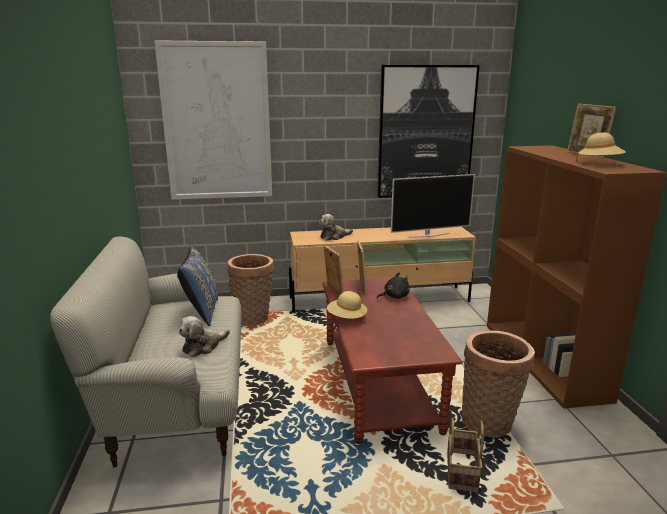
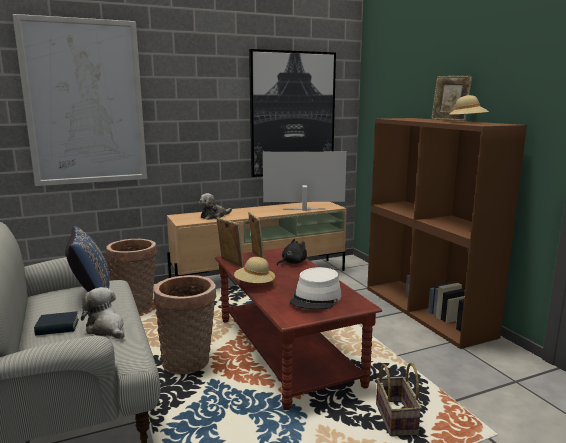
camera: 15 degrees left, 5 degrees down
plush toy [179,316,230,357] -> plush toy turned 105 degrees clockwise [81,287,125,339]
television [391,174,475,238] -> television turned 150 degrees counterclockwise [263,152,347,211]
basket [461,331,535,437] -> basket moved to [154,275,216,374]
none -> book [34,311,79,336]
none -> white hat [290,267,342,310]

